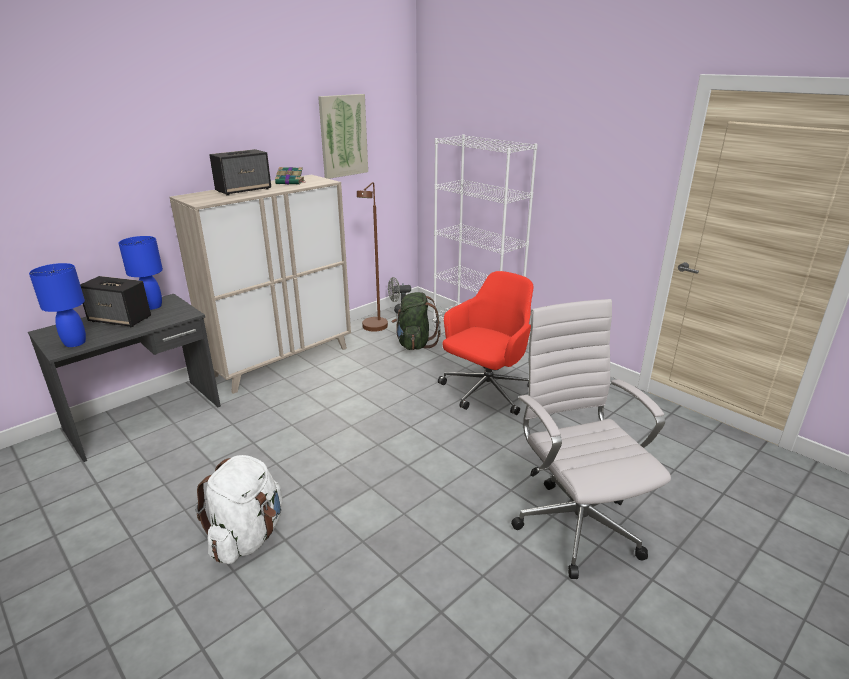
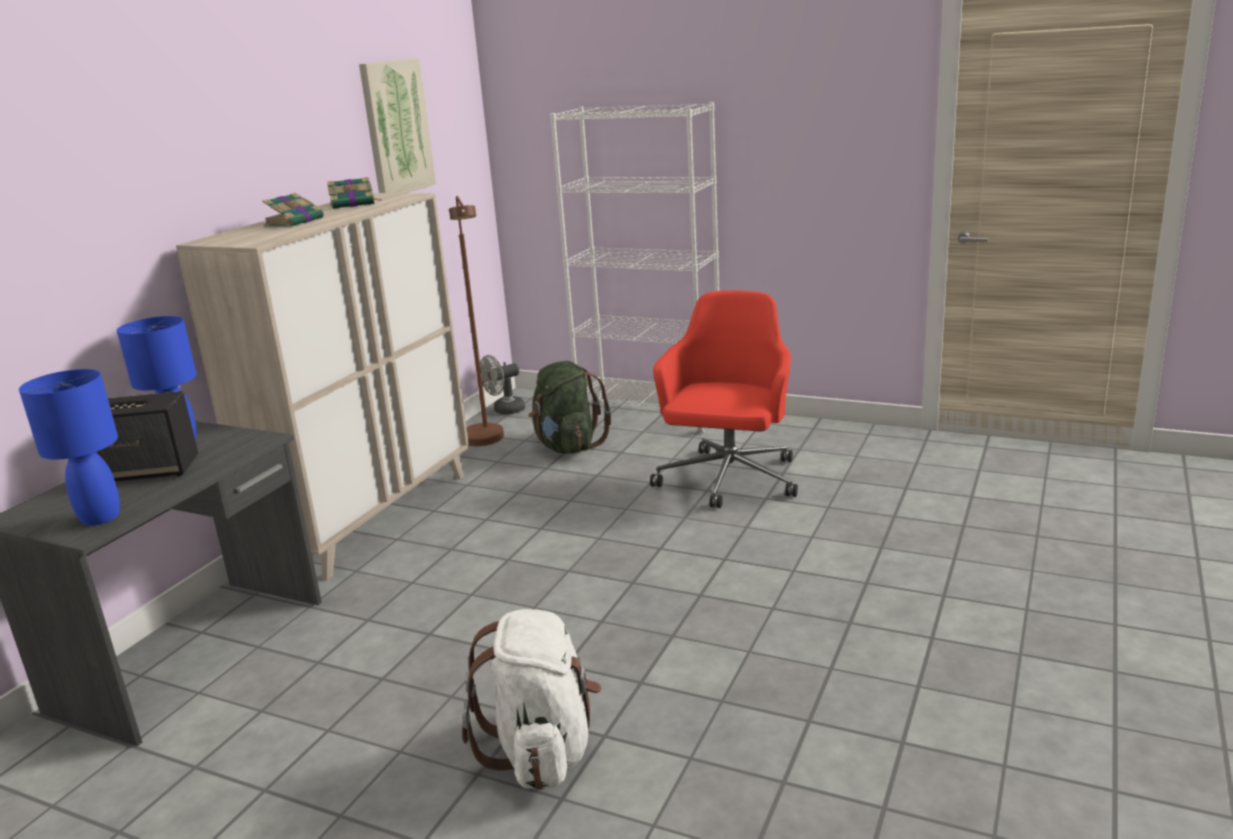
camera: 20 degrees left, 5 degrees down
speaker [209,149,271,196] -> book [262,193,325,227]
white office chair [511,299,671,579] -> none

